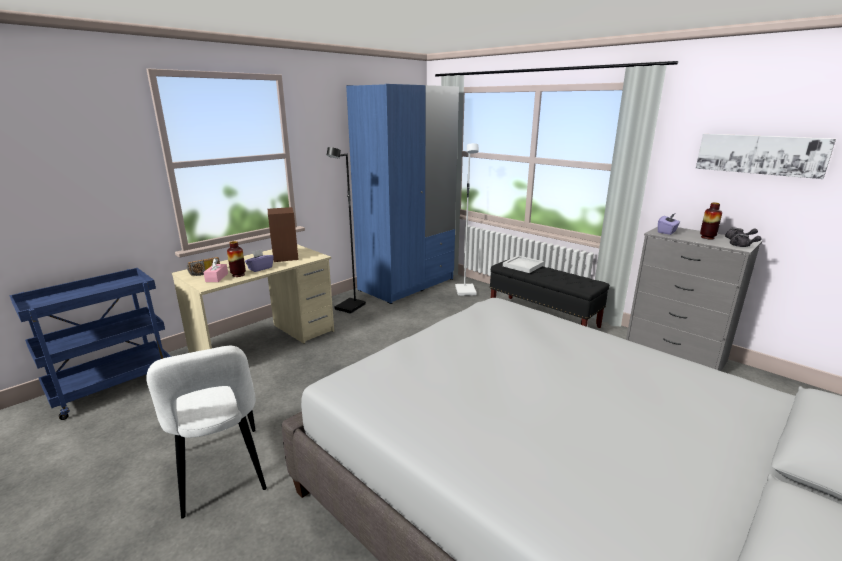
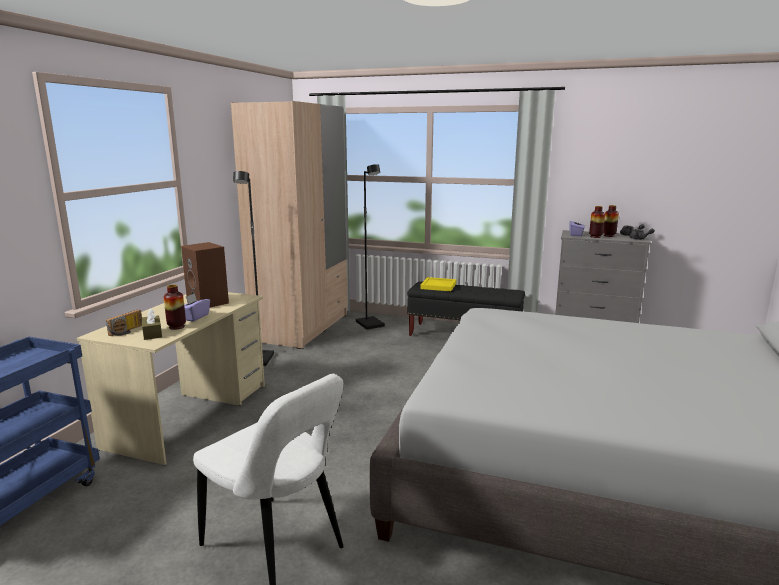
camera: 25 degrees left, 5 degrees down
pink tissue box [204,258,228,282] -> brown tissue box [141,308,162,340]
blue wardrobe [346,84,459,304] -> beige wardrobe [231,101,348,349]
white floor lamp [455,143,479,296] -> black floor lamp [356,164,385,330]
white tray [503,256,544,273] -> yellow tray [420,277,456,291]
picture [696,134,836,179] -> none
none -> vase [589,206,605,238]

